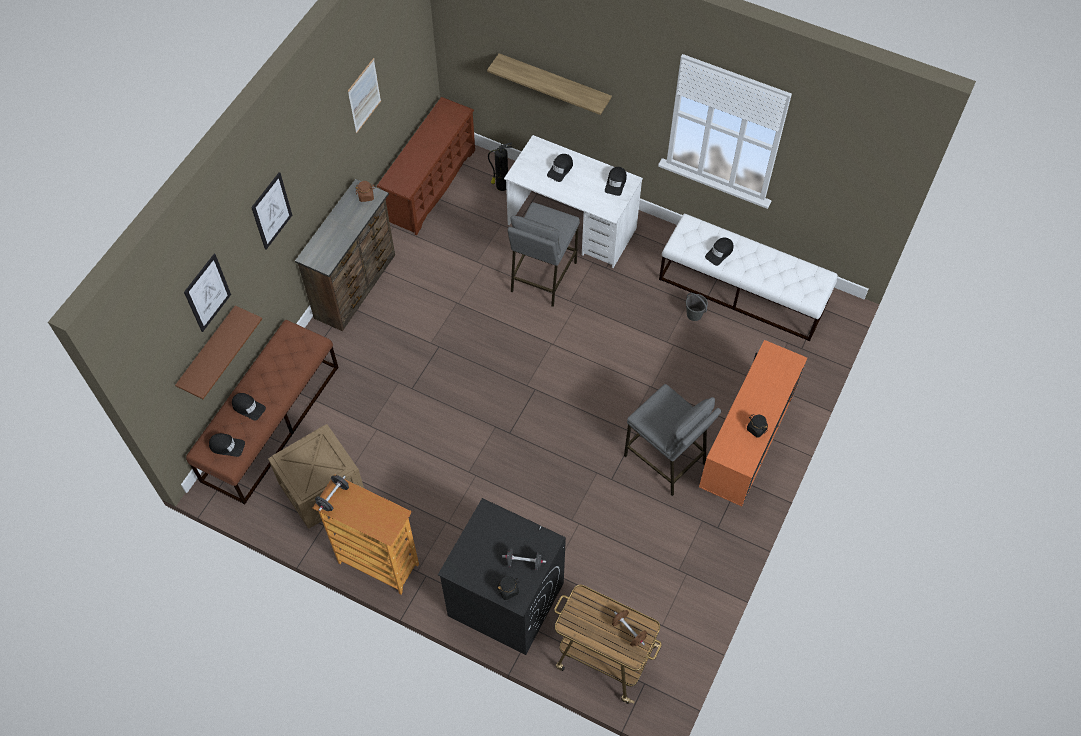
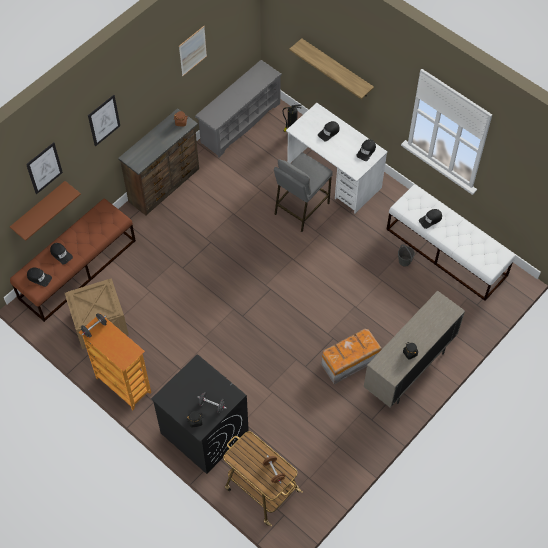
camera: 15 degrees right, 0 degrees up
brown shoe rack [377,97,475,236] -> grey shoe rack [195,60,282,158]
grey stool [624,384,721,496] -> storage box [321,329,382,384]
orange cabinet [699,340,807,506] -> beige cabinet [364,291,465,408]

